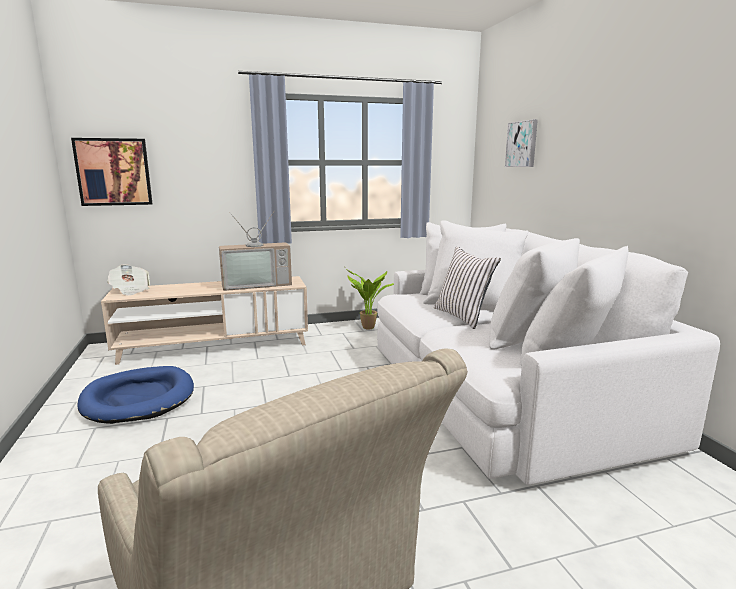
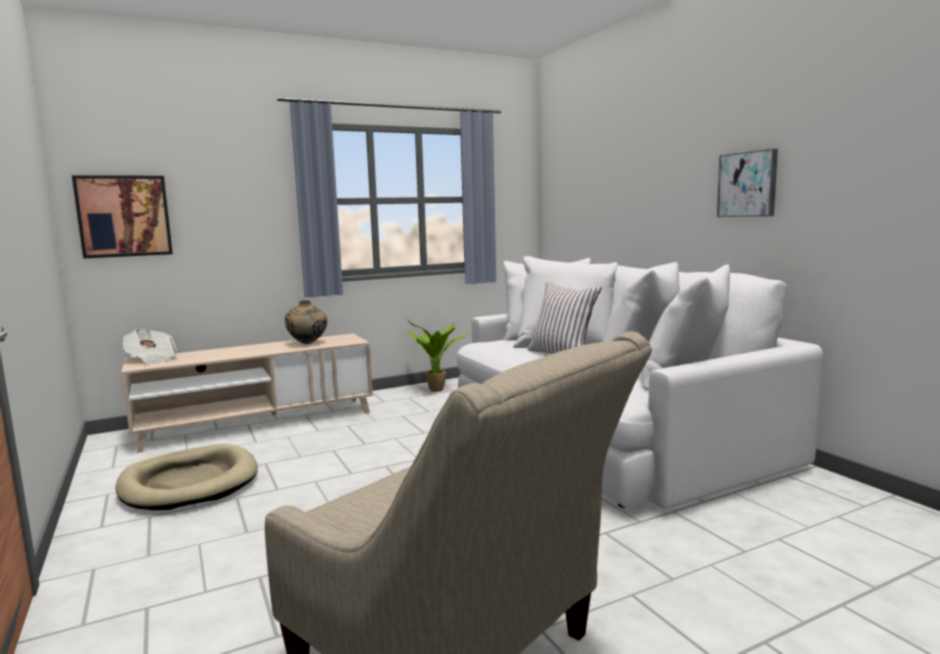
camera: 10 degrees left, 5 degrees down
blue dog bed [77,366,194,424] -> beige dog bed [115,444,258,510]
television [219,212,292,291] -> beige vase [285,300,327,344]
picture [505,119,538,167] -> picture moved to [717,149,778,217]

